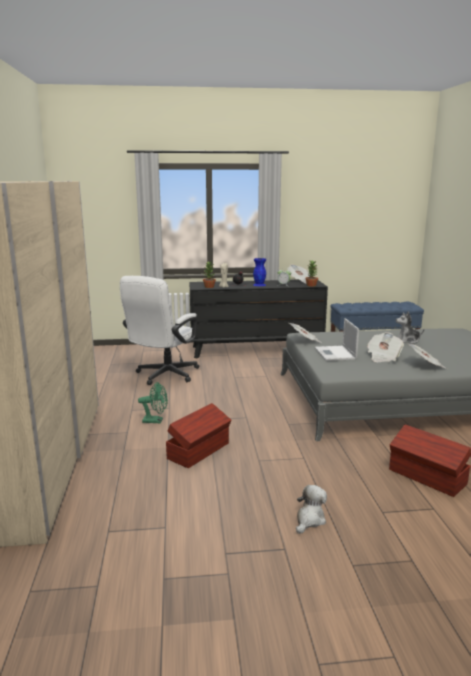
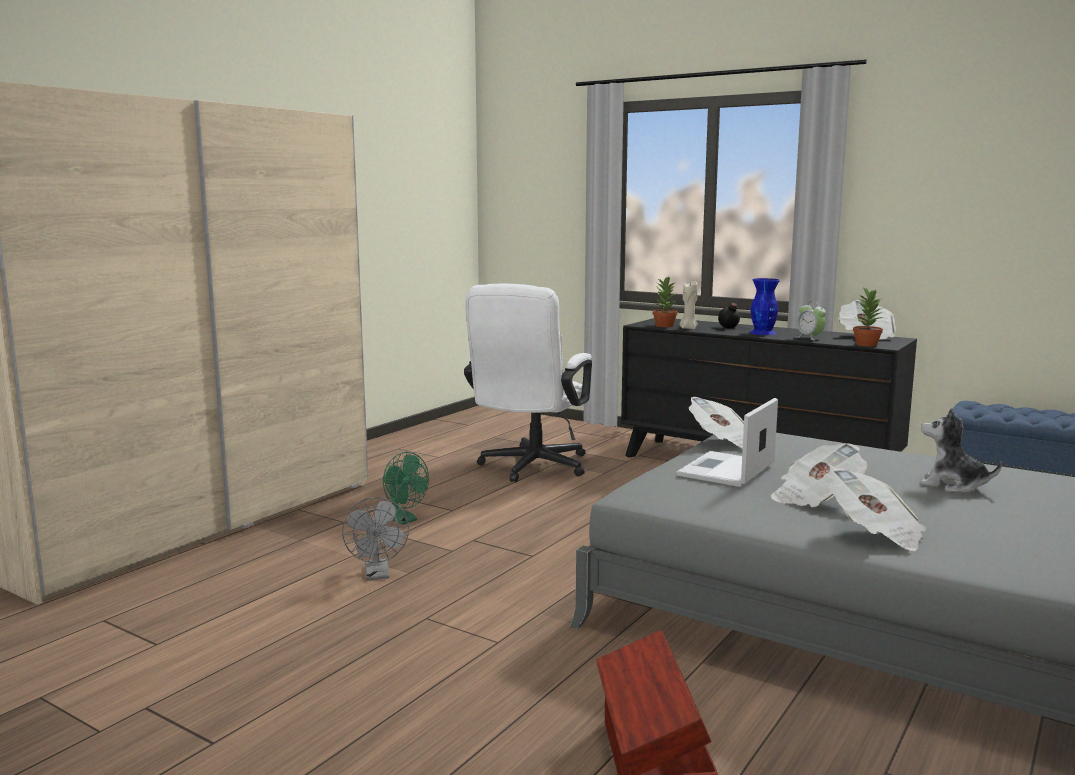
camera: 40 degrees right, 5 degrees down
white office chair [120,276,199,385] -> white office chair turned 45 degrees counterclockwise [464,284,592,482]
brown storage box [166,403,232,468] -> grey fan [342,497,409,580]
plush toy [296,485,327,534] -> none

